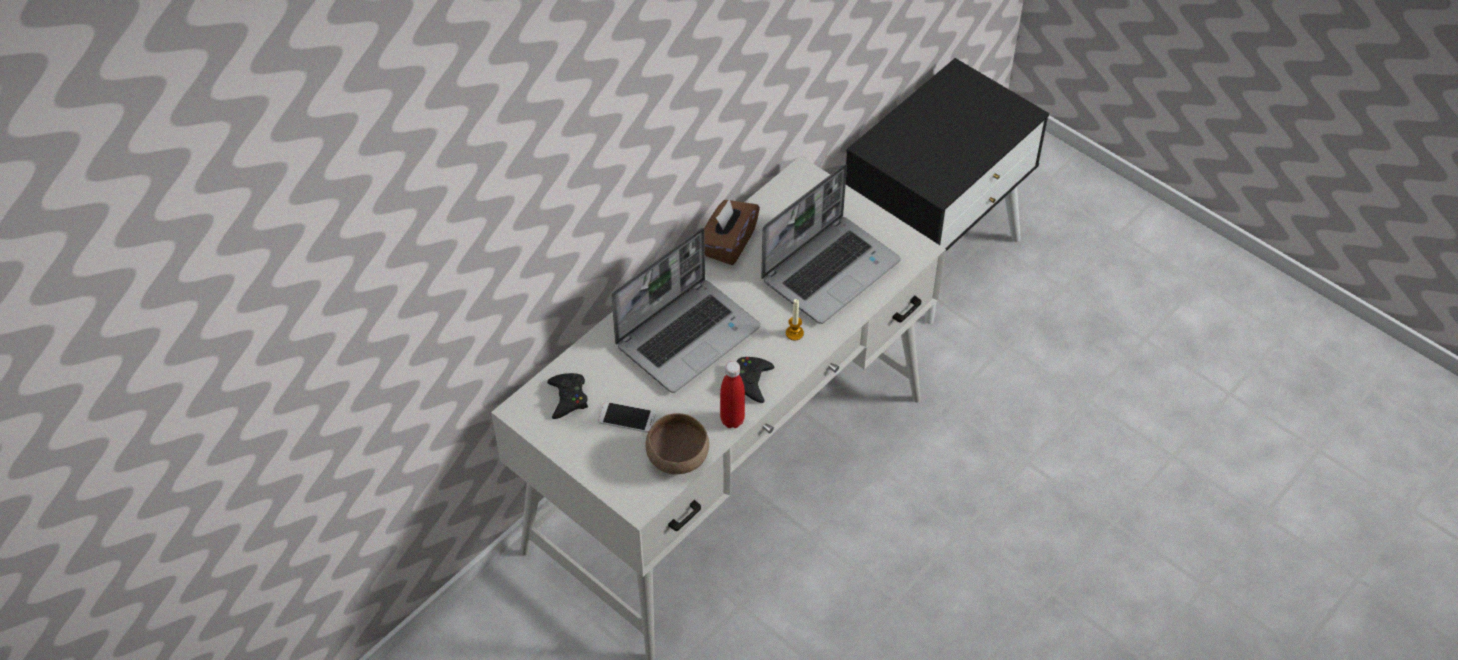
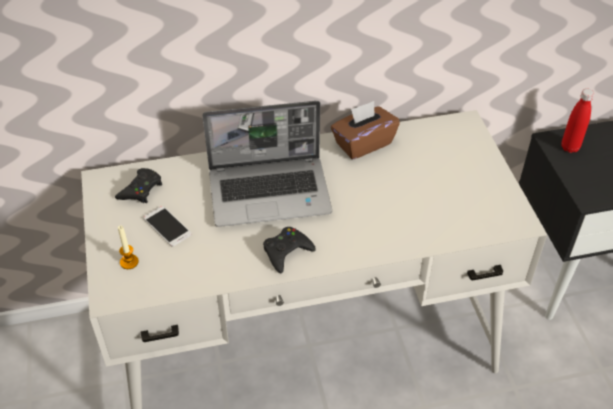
camera: 35 degrees right, 5 degrees down
brown bowl [645,413,709,474] -> none
red bottle [720,361,745,428] -> red bottle moved to [562,89,594,153]
laptop [761,164,901,324] -> none
candle [786,299,804,341] -> candle moved to [118,226,139,269]

